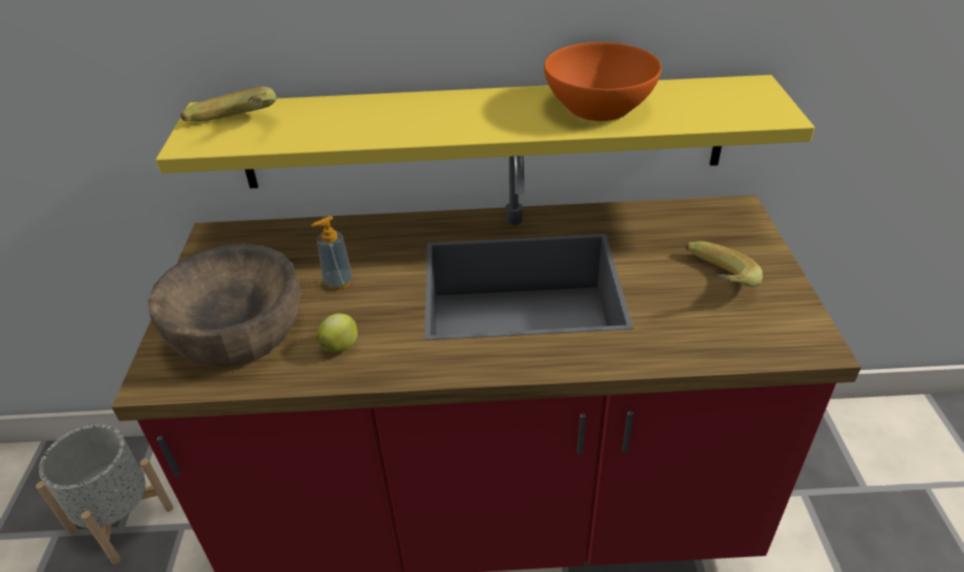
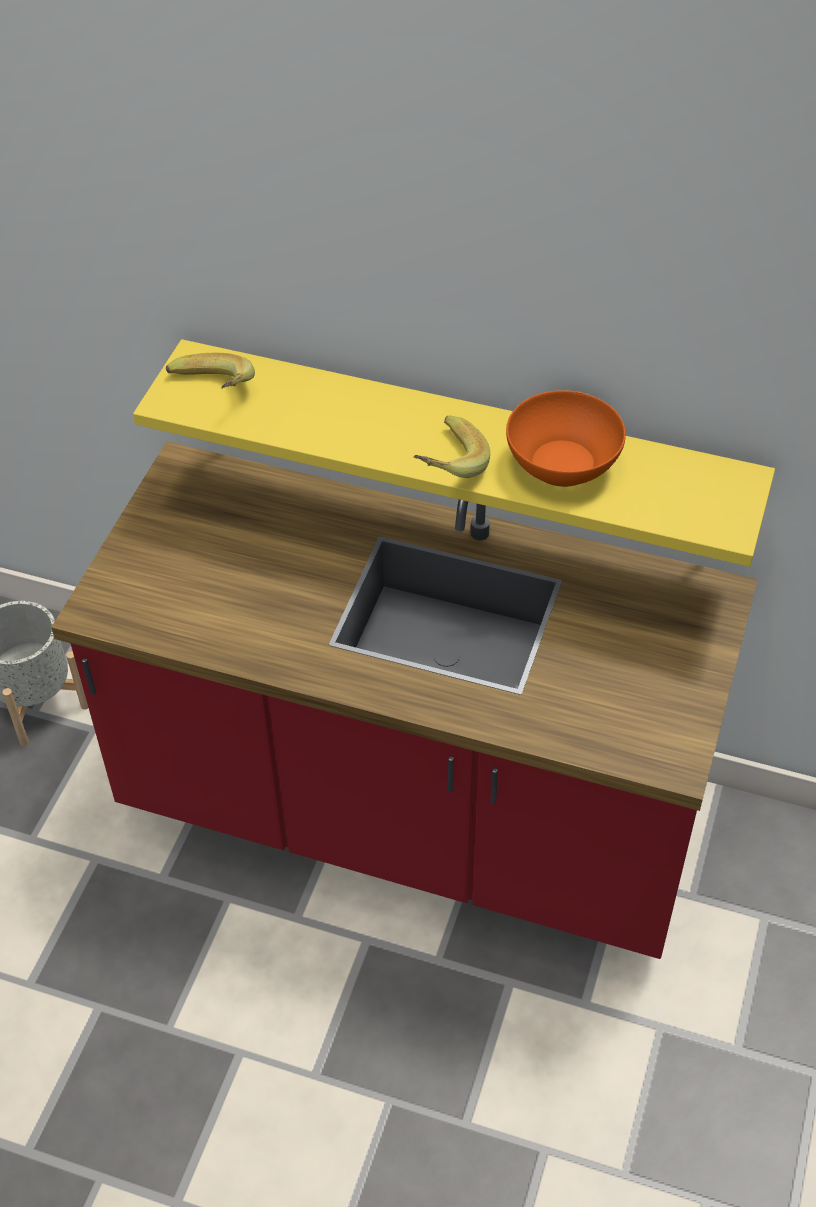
camera: 20 degrees right, 10 degrees up
brown bowl [148,244,300,367] -> none
soap dispenser [311,216,353,290] -> none
apple [316,313,358,353] -> none
banana [686,241,763,287] -> banana moved to [413,415,490,478]

